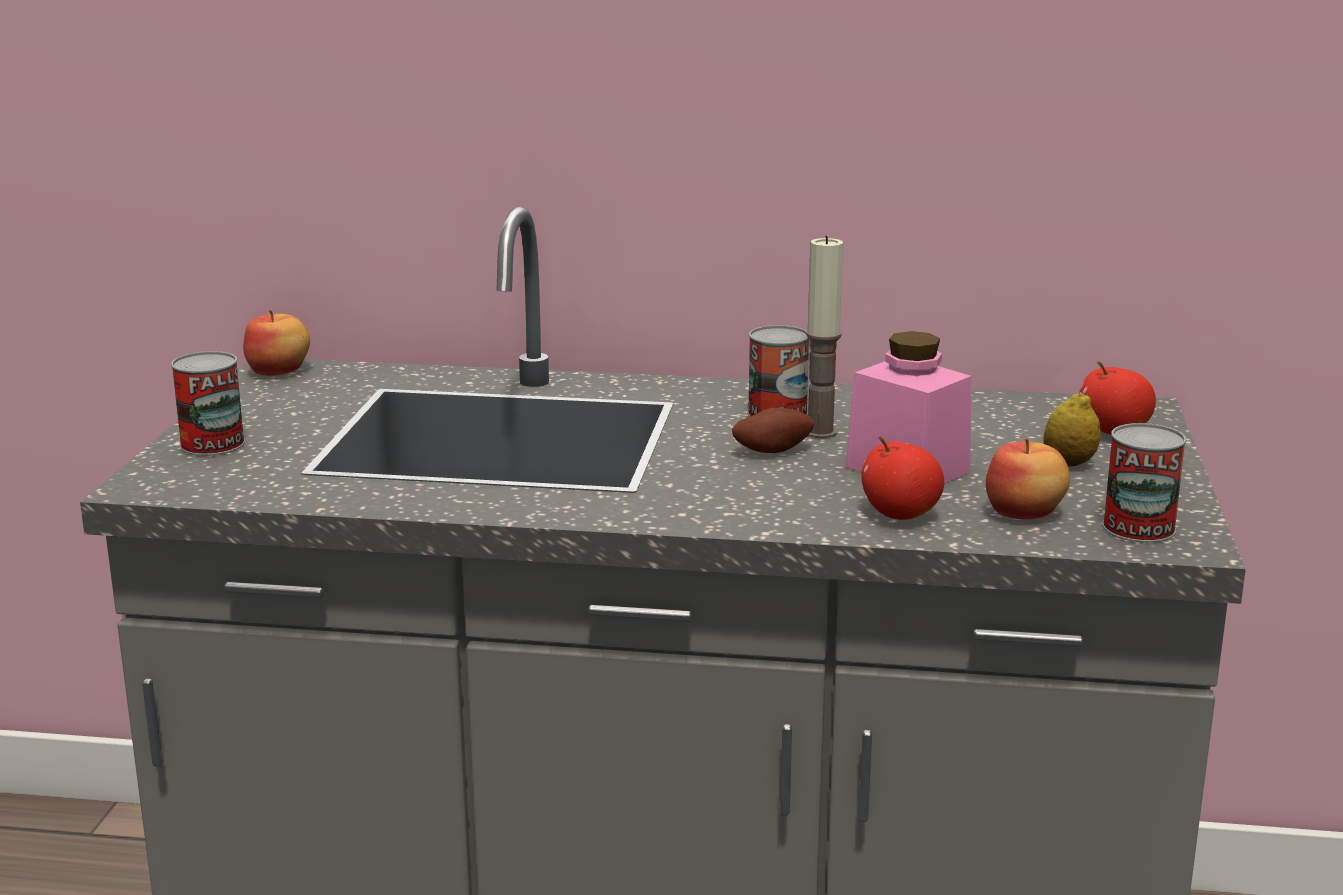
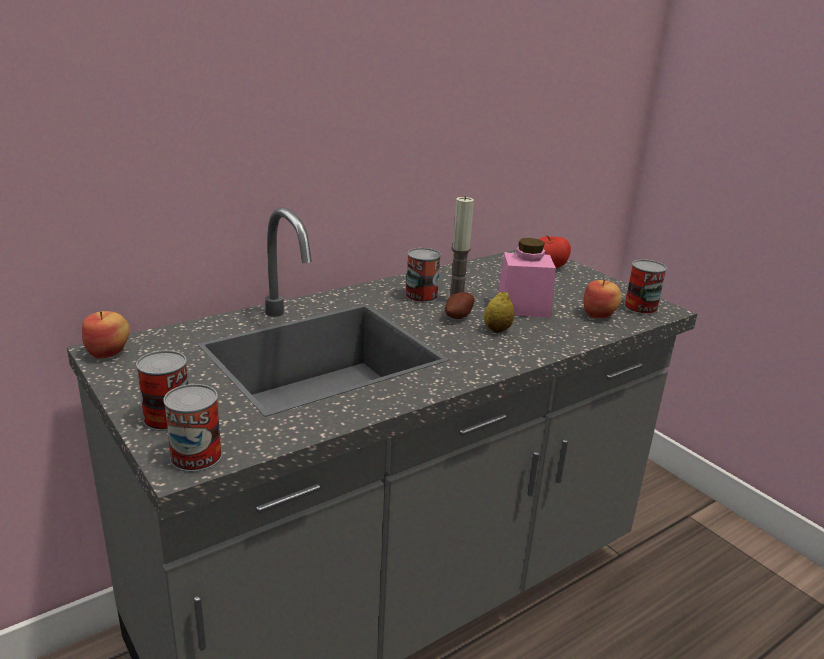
camera: 45 degrees left, 5 degrees up
apple [861,436,944,520] -> none
lemon [1043,392,1101,466] -> lemon moved to [484,291,514,333]
none -> can [163,384,222,472]

